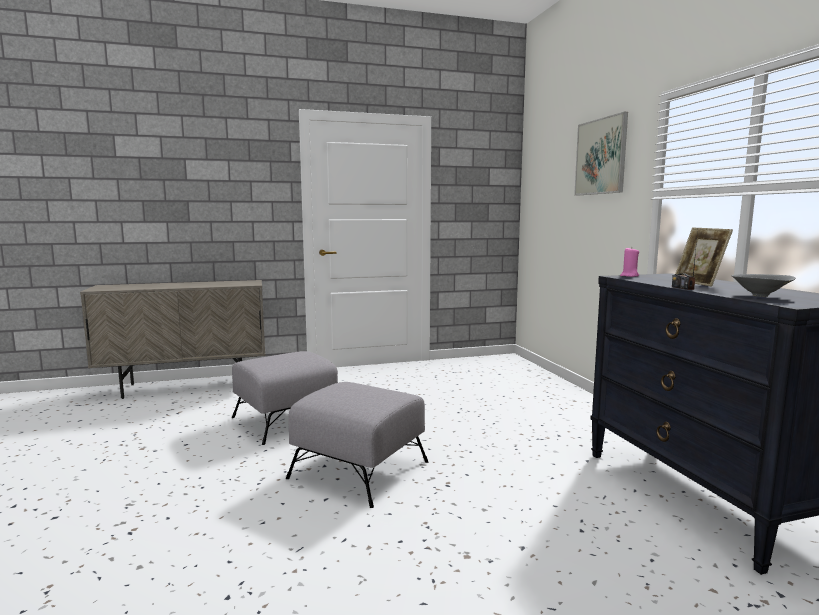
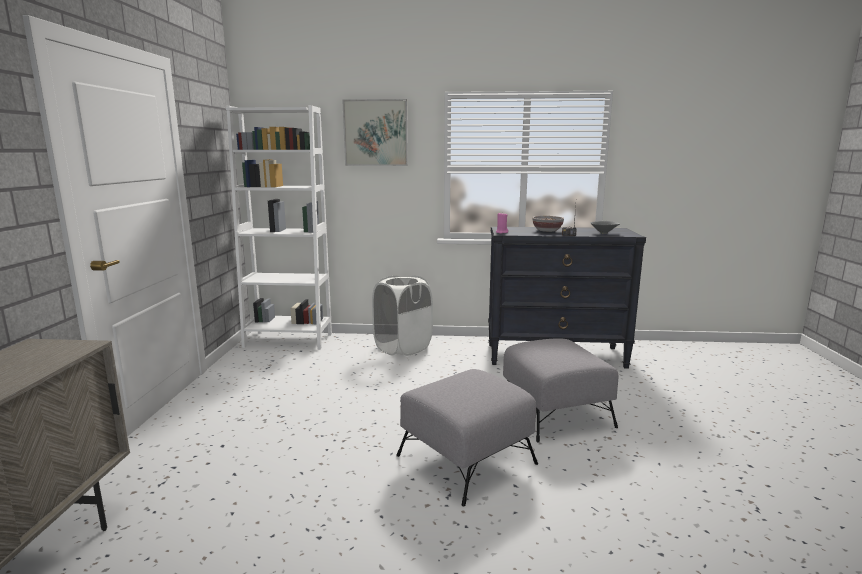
camera: 70 degrees left, 5 degrees up
grey ottoman [232,351,338,445] -> grey ottoman moved to [503,338,618,442]
picture frame [675,228,733,286] -> bowl [532,216,564,232]
none -> white bookcase [226,105,332,350]
none -> white laundry basket [372,275,433,356]

